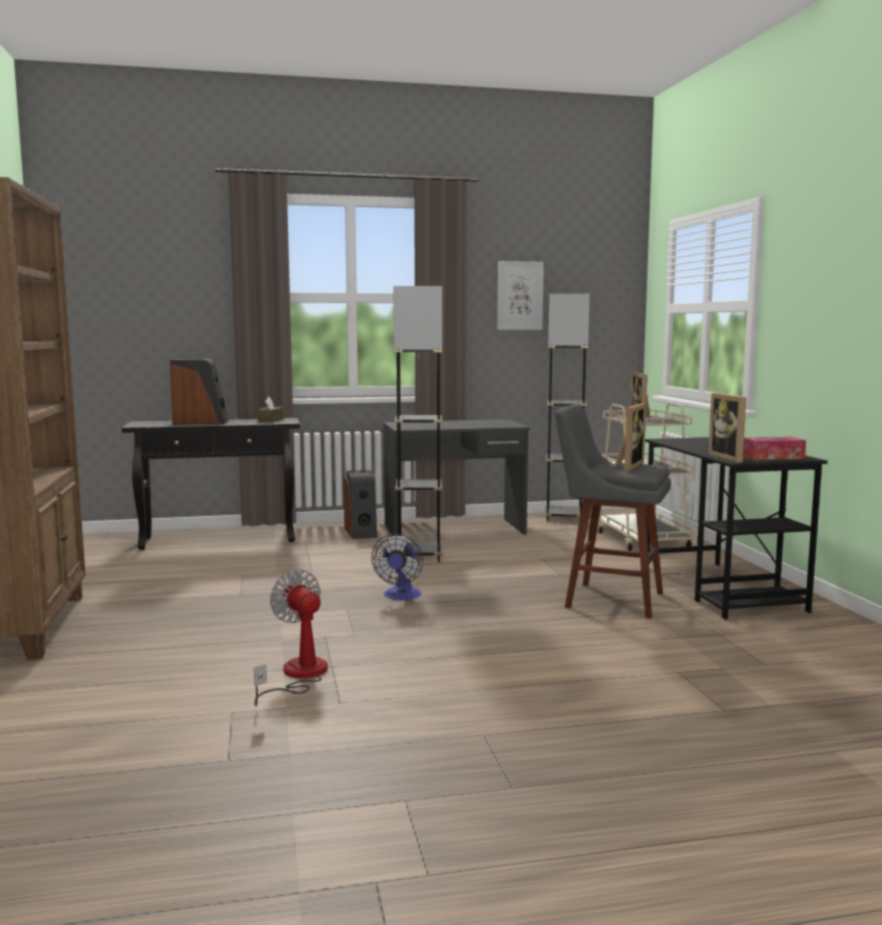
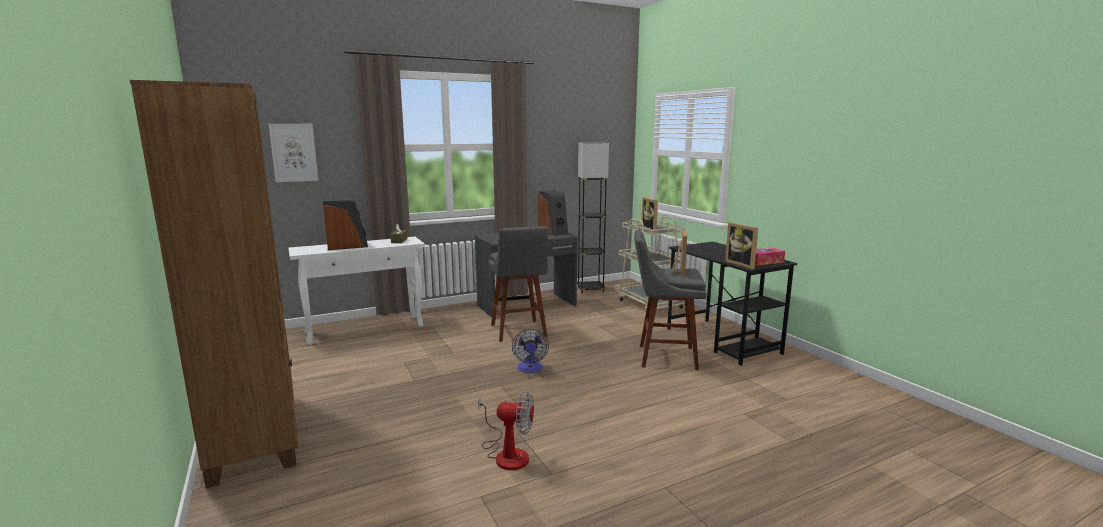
camera: 15 degrees left, 5 degrees up
black console table [122,418,300,550] -> white console table [288,237,425,345]
fan [254,569,328,706] -> fan turned 150 degrees clockwise [478,391,534,470]
speaker [344,470,377,539] -> speaker moved to [538,190,568,236]
grey floor lamp [394,286,443,562] -> grey stool [489,226,549,342]
picture [497,261,544,330] -> picture moved to [268,124,318,182]

